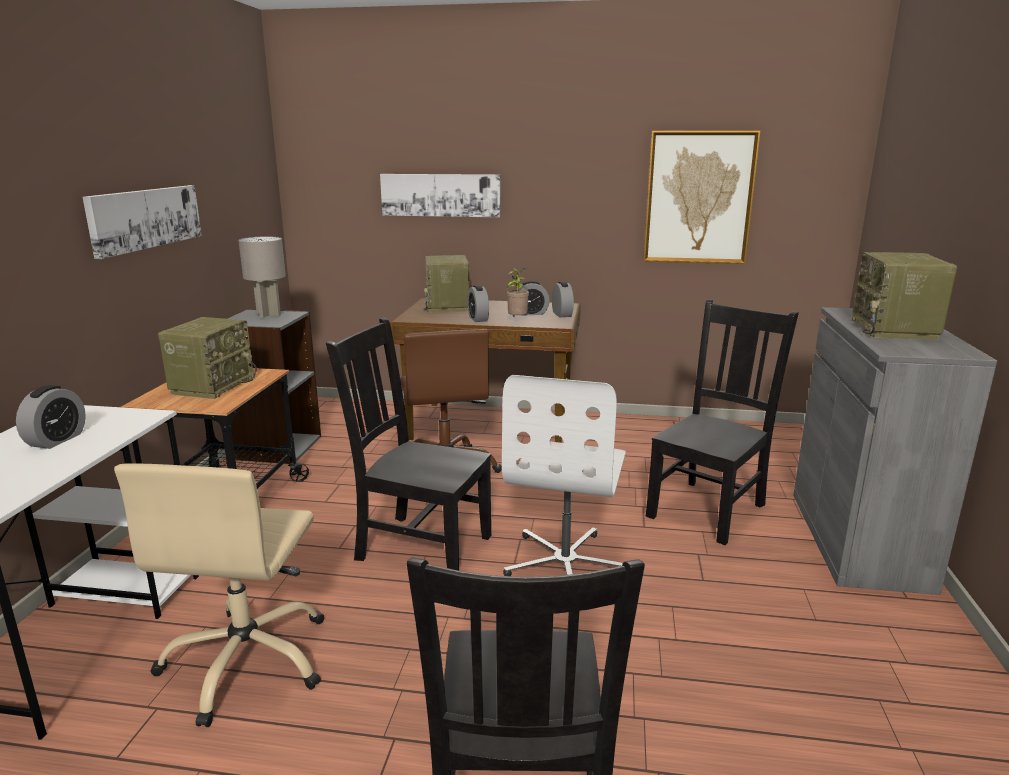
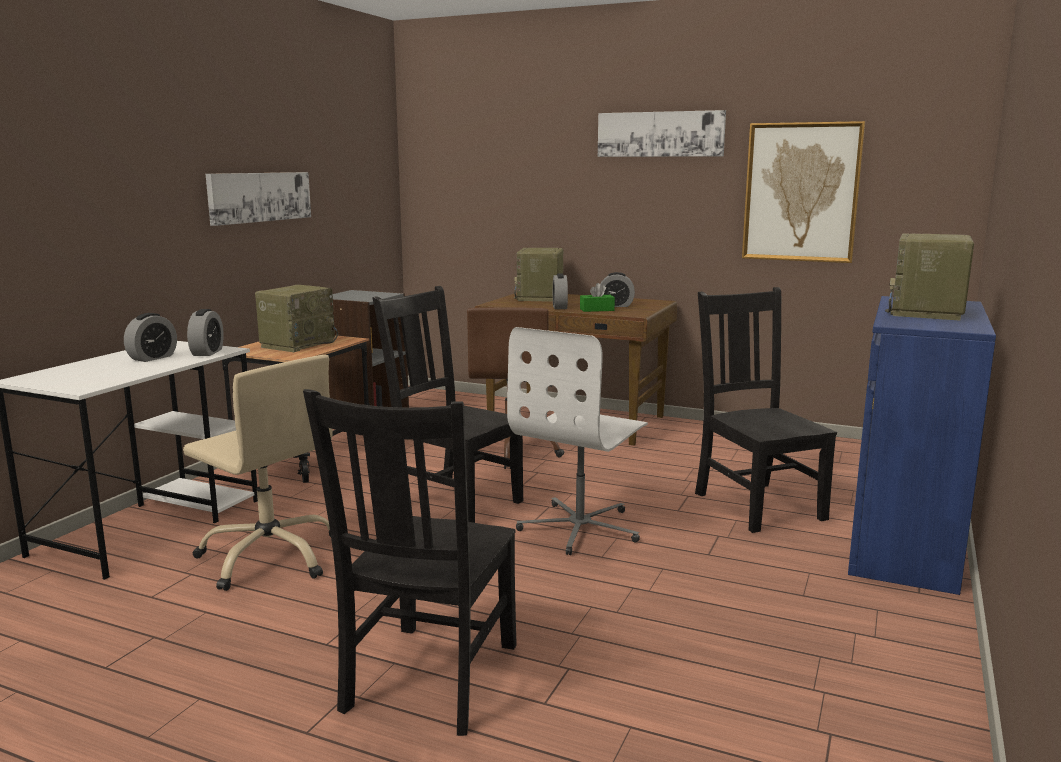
camera: 15 degrees right, 5 degrees down
beige office chair [114,464,325,727] -> beige office chair turned 75 degrees counterclockwise [183,355,333,591]
grey table lamp [238,236,286,318] -> none
picture [380,174,501,217] -> picture moved to [598,110,726,157]
potted plant [506,268,529,317] -> green tissue box [580,283,615,312]
alarm clock [552,281,574,317] -> alarm clock moved to [187,309,224,356]
black chair [646,299,799,545] -> black chair turned 75 degrees counterclockwise [695,287,837,533]
grey cabinet [793,307,997,595] -> blue cabinet [848,296,996,595]

